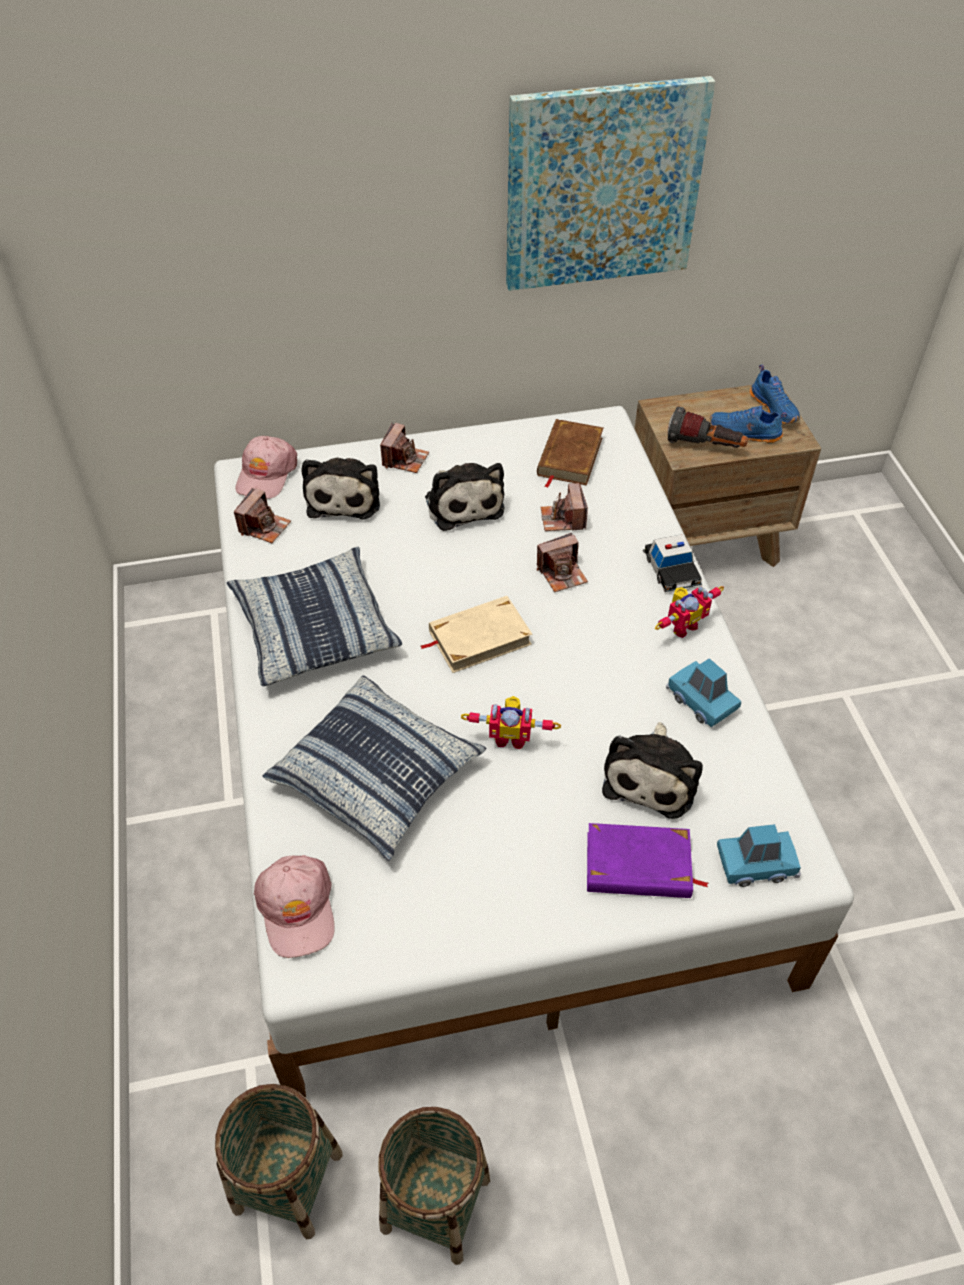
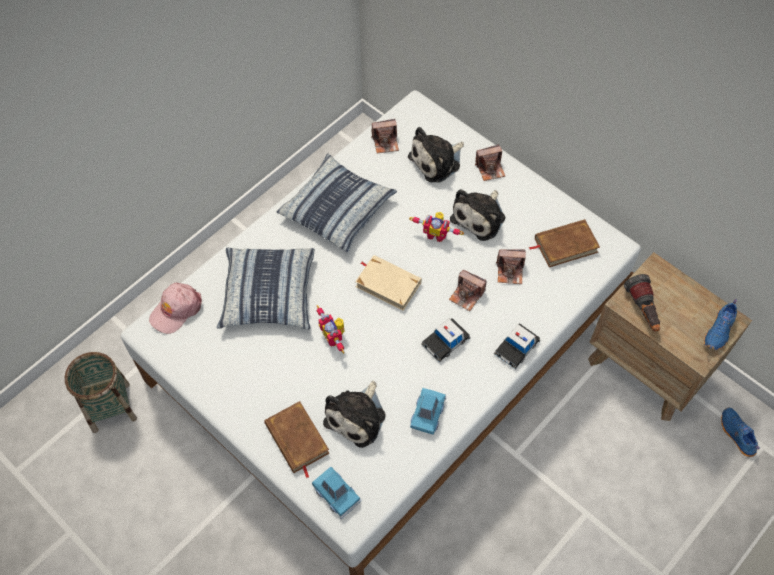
camera: 55 degrees right, 10 degrees up
pink cap [235,436,298,499] -> none
basket [378,1107,490,1265] -> none
picture [506,76,715,291] -> none
camera [541,483,588,531] -> camera turned 135 degrees counterclockwise [496,249,526,284]
purple book [587,823,708,898] -> brown book [264,401,330,479]
plush toy [602,722,703,819] -> plush toy turned 45 degrees counterclockwise [323,381,386,448]
toy robot [655,586,724,638] -> toy robot moved to [409,212,464,242]
blue shoe [710,406,787,443] -> blue shoe moved to [721,407,760,457]
none -> toy car [421,318,471,362]

